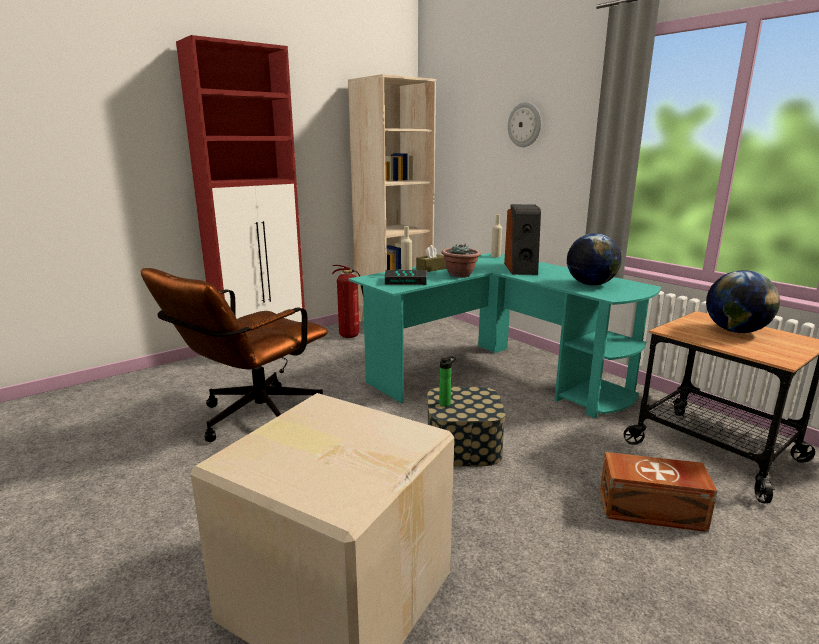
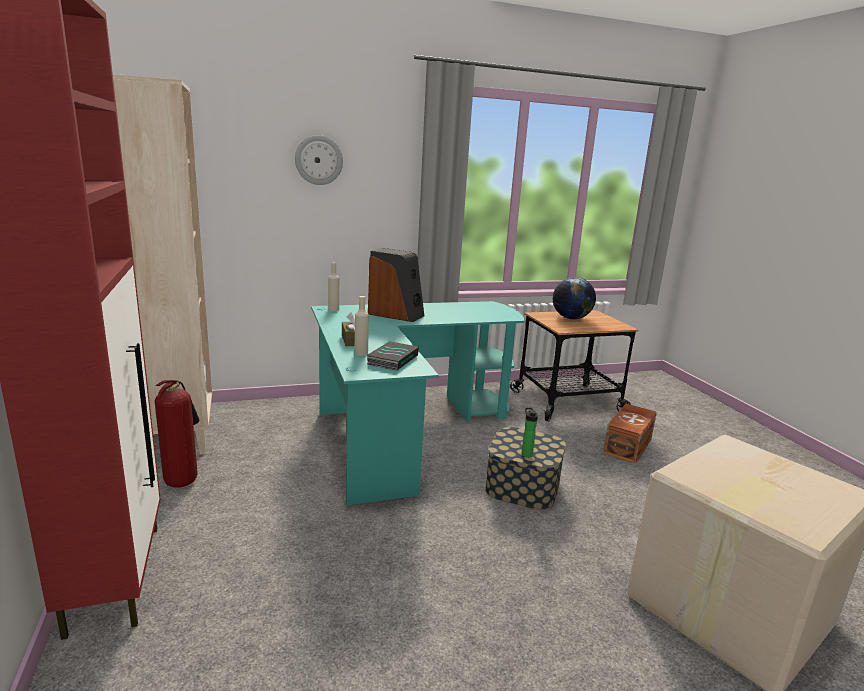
camera: 70 degrees left, 0 degrees up
brown office chair [141,268,328,442] -> none
potted plant [441,244,481,278] -> none
globe [567,233,622,286] -> none

